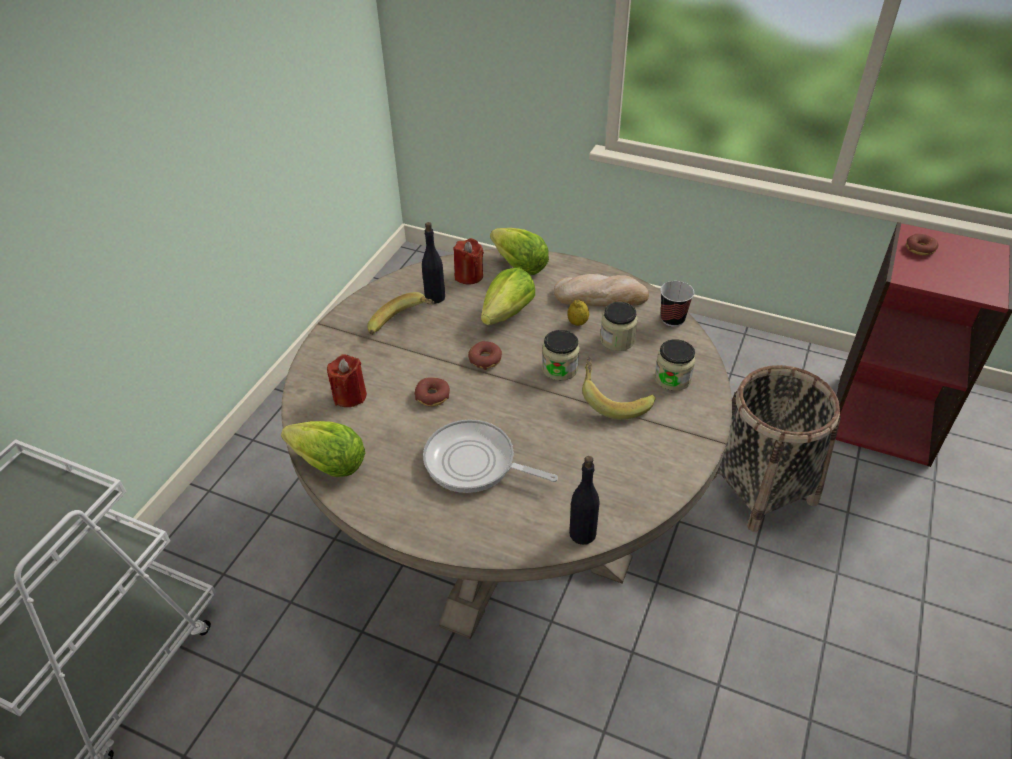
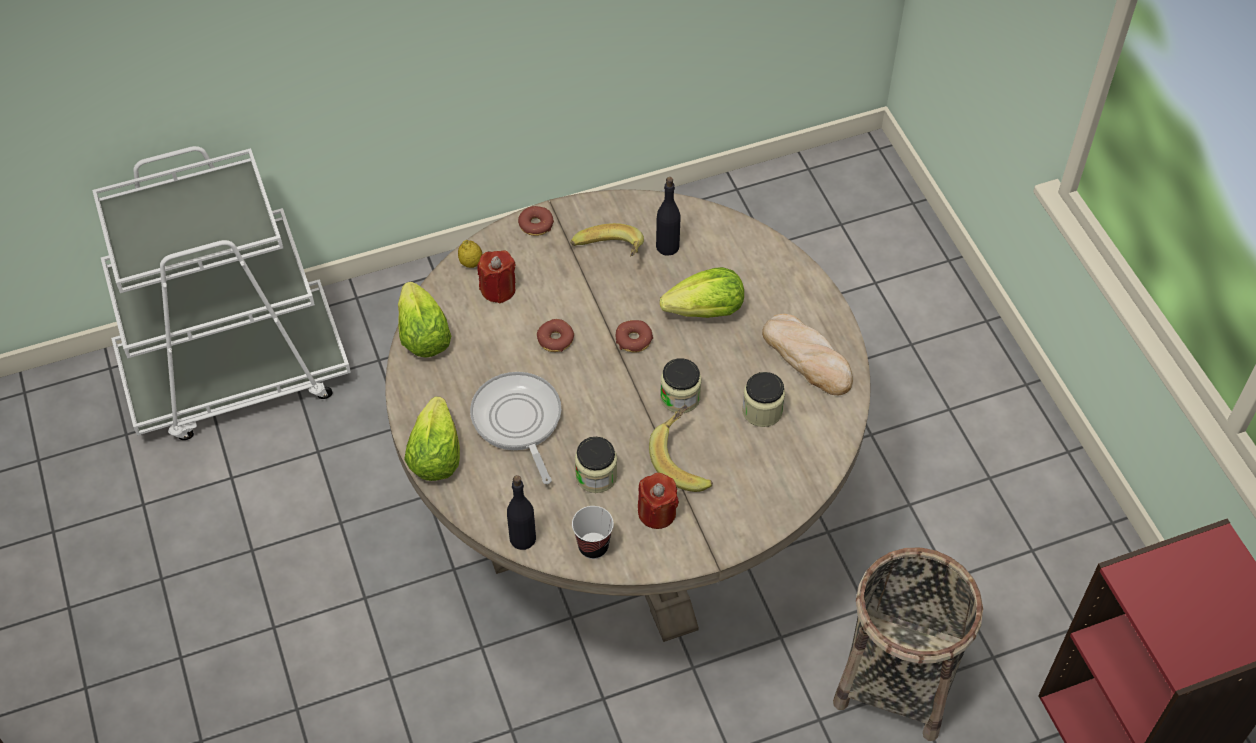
camera: 45 degrees right, 10 degrees up
red candle [453,238,484,284] -> red candle moved to [638,473,679,529]
lettuce [490,228,549,275] -> lettuce moved to [404,397,460,481]
lemon [567,300,589,326] -> lemon moved to [458,240,482,268]
jar [654,339,696,391] -> jar moved to [575,437,617,493]
cup [660,281,694,327] -> cup moved to [572,506,614,559]
donut [906,234,938,255] -> donut moved to [518,206,554,236]

